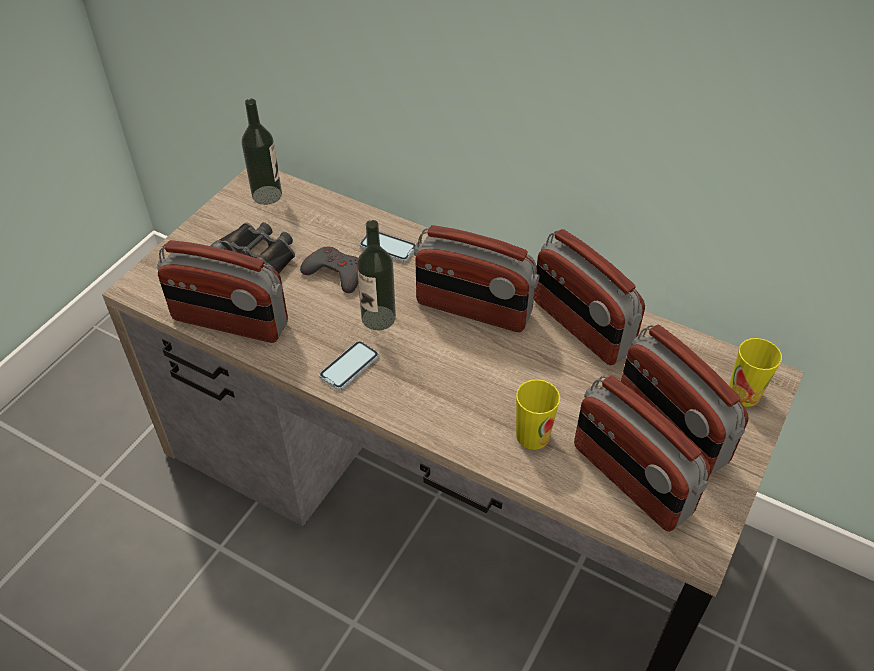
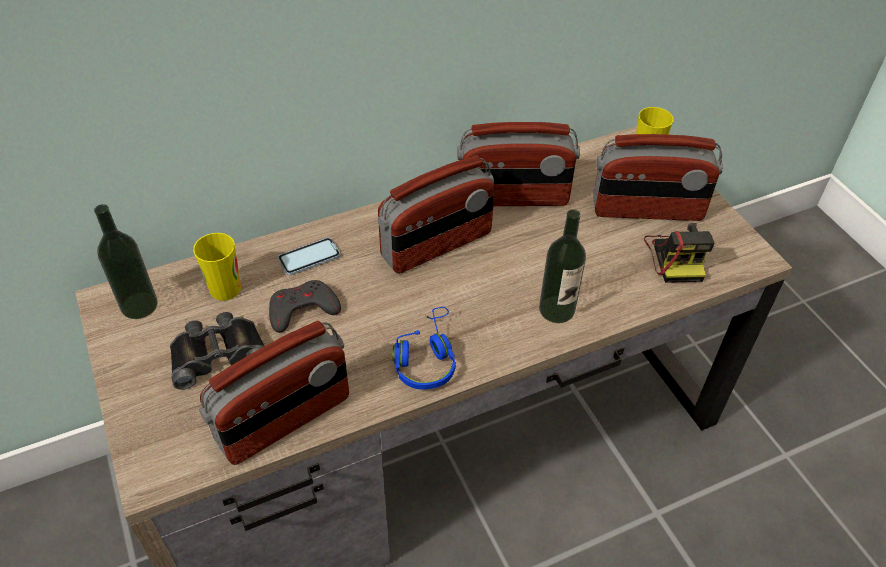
camera: 55 degrees left, 0 degrees up
phone [319,341,379,390] -> blue headphones [392,307,456,390]
bottle [357,220,396,330] -> bottle moved to [539,209,586,323]
cup [516,379,560,450] -> cup moved to [193,233,241,301]
radio [574,376,711,532] -> camera [644,223,715,283]

